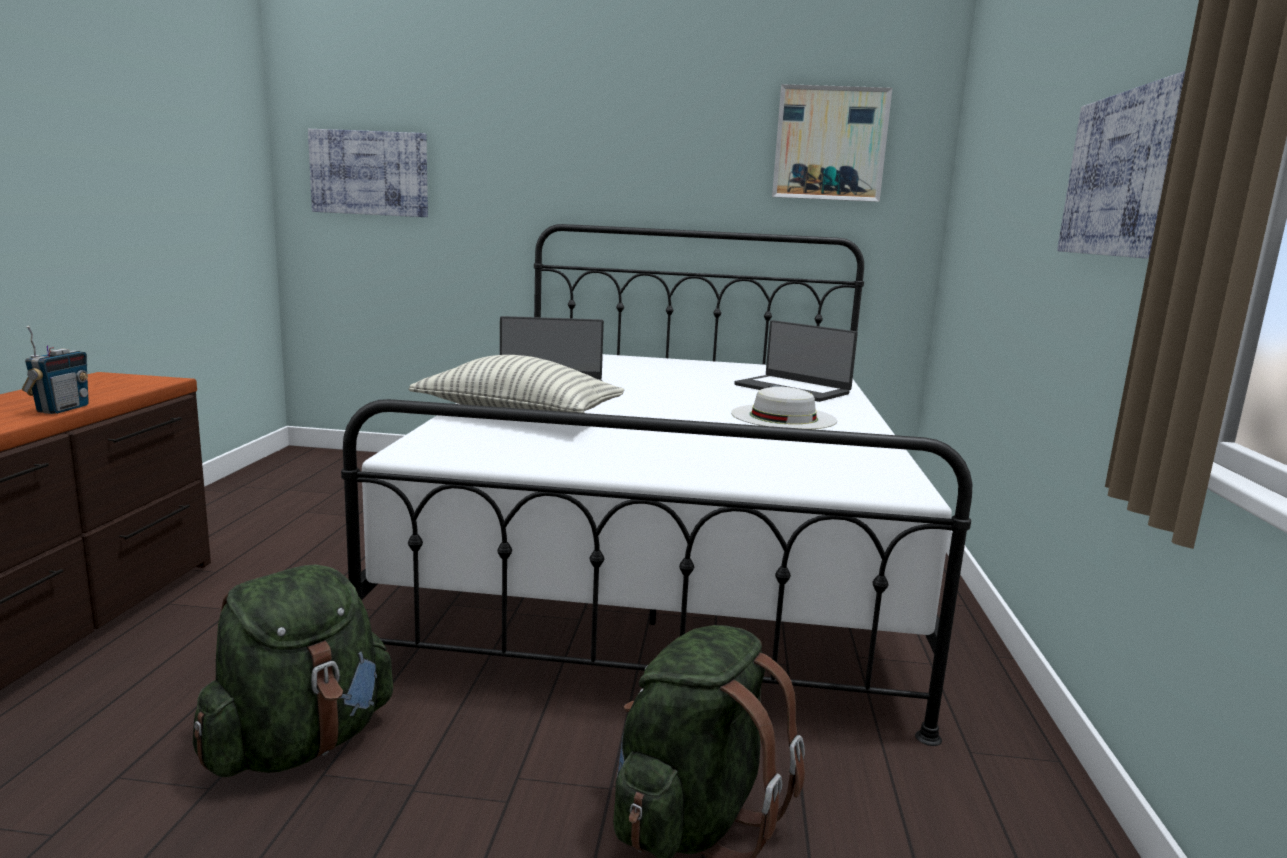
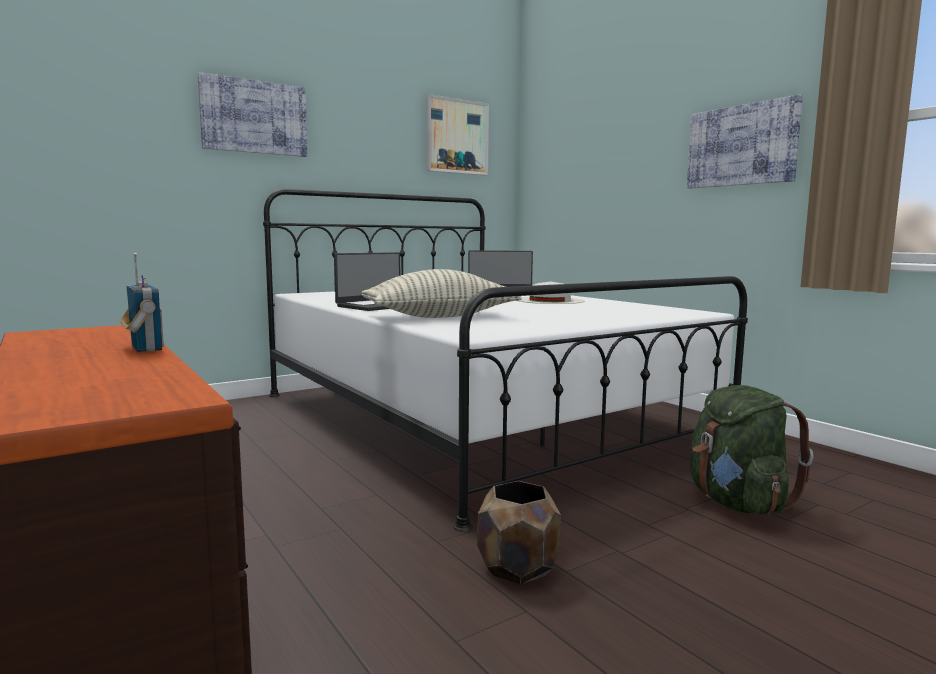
camera: 40 degrees left, 5 degrees down
green backpack [192,564,393,777] -> brown planter [477,481,561,584]
picture [308,129,428,217] -> picture moved to [198,72,308,157]

